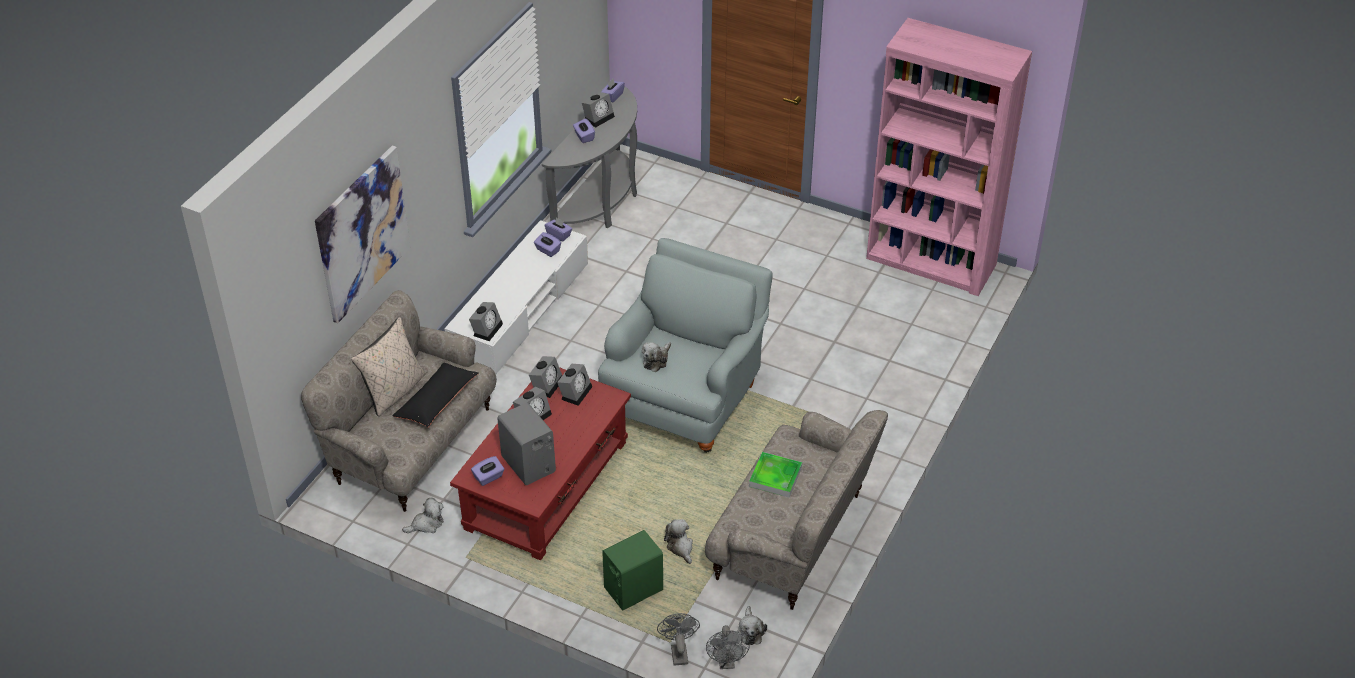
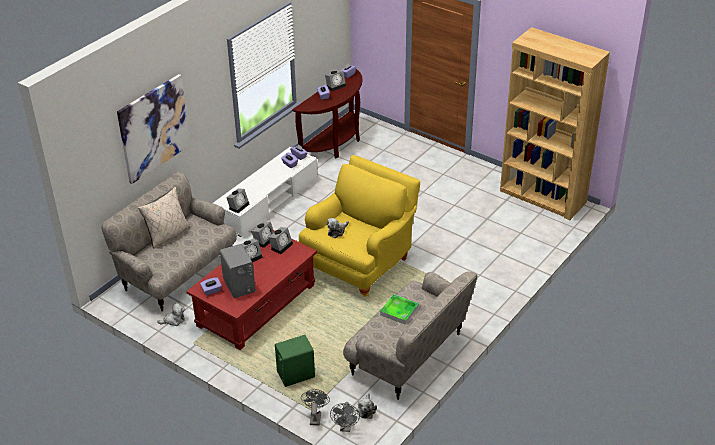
camera: 10 degrees right, 5 degrees down
black pillow [392,363,479,427] -> none
grey console table [542,86,637,229] -> brown console table [292,69,363,158]
grey armchair [598,238,773,453] -> yellow armchair [299,155,420,297]
plush toy [664,519,693,564] -> none
pink bookcase [866,18,1032,296] -> brown bookcase [500,27,610,220]

